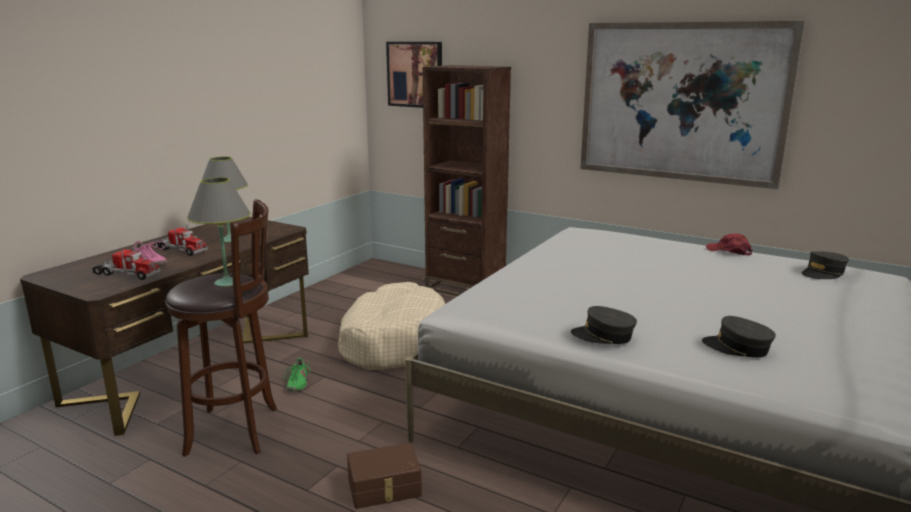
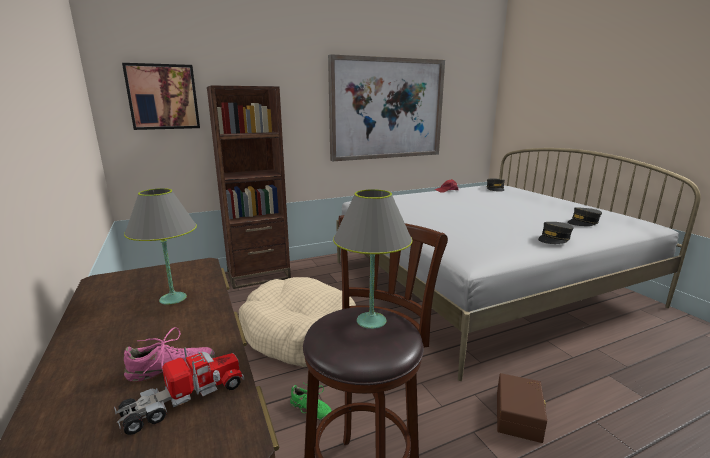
camera: 55 degrees left, 0 degrees up
toy truck [153,225,207,256] -> none

